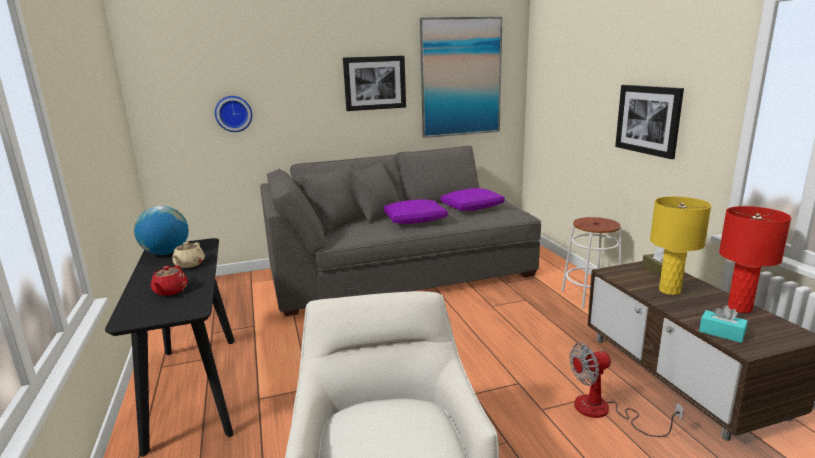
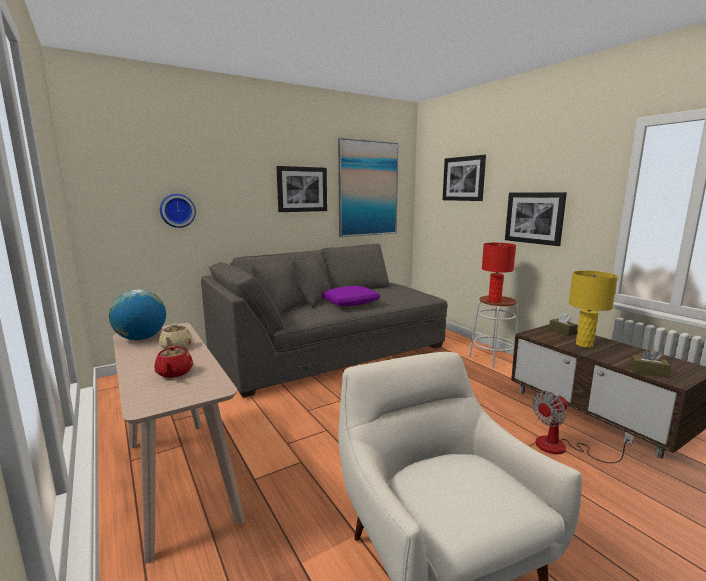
camera: 15 degrees left, 5 degrees down
black console table [105,238,234,457] -> beige console table [113,323,245,563]
purple pillow [441,188,505,211] -> none
turquoise tissue box [699,305,748,343] -> brown tissue box [630,349,671,378]
red table lamp [719,206,791,313] -> red table lamp moved to [482,243,516,303]
none -> picture [443,155,486,201]

